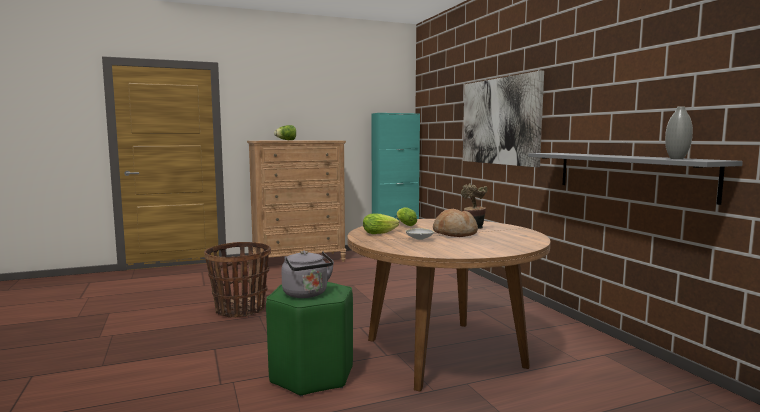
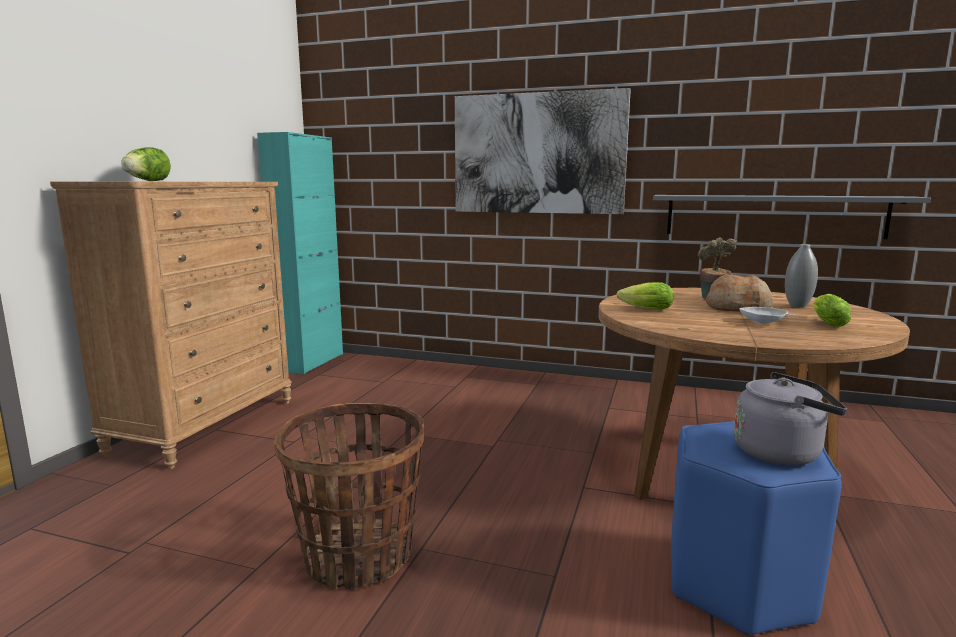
camera: 50 degrees left, 5 degrees up
green stool [266,282,353,396] -> blue stool [671,421,841,635]
lettuce [363,214,399,234] -> lettuce moved to [813,294,851,327]
grey vase [665,106,693,159] -> grey vase moved to [785,244,818,308]

